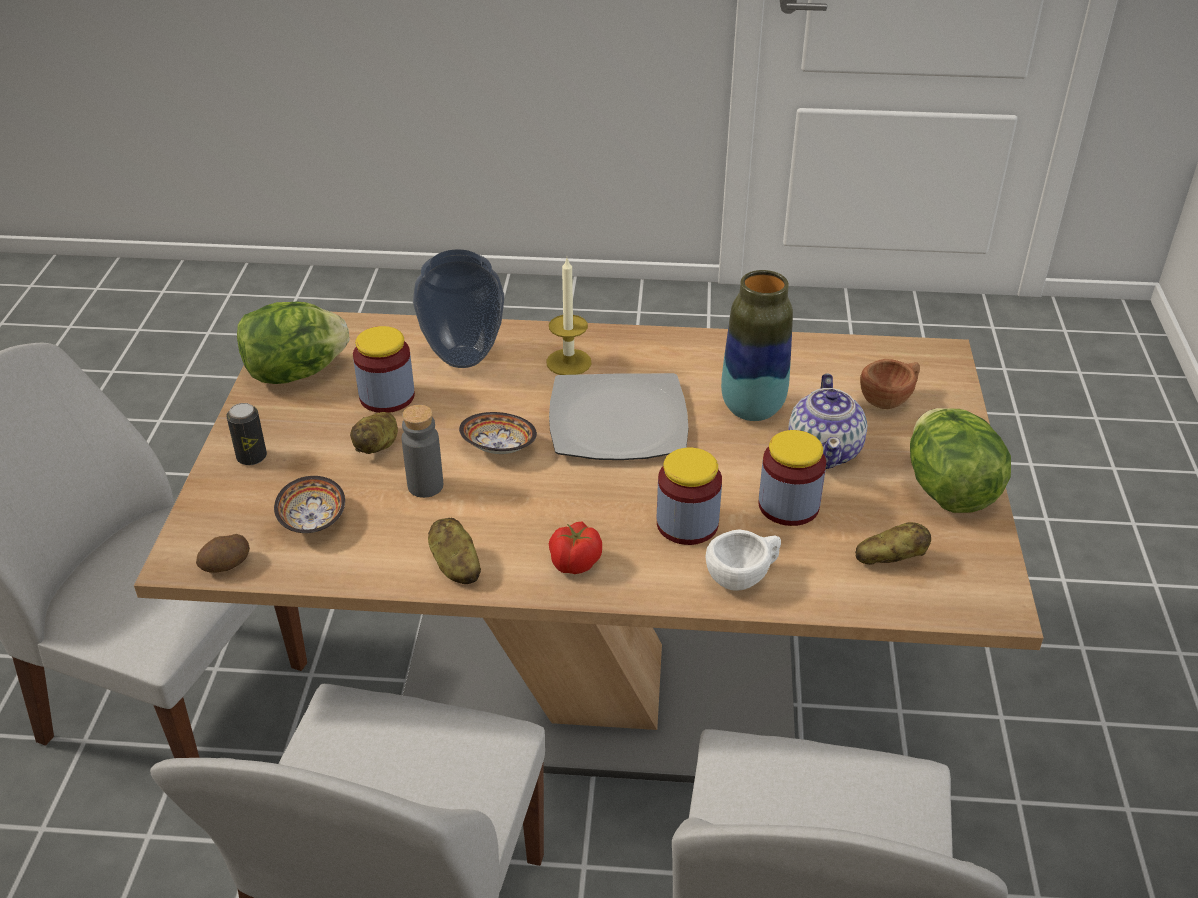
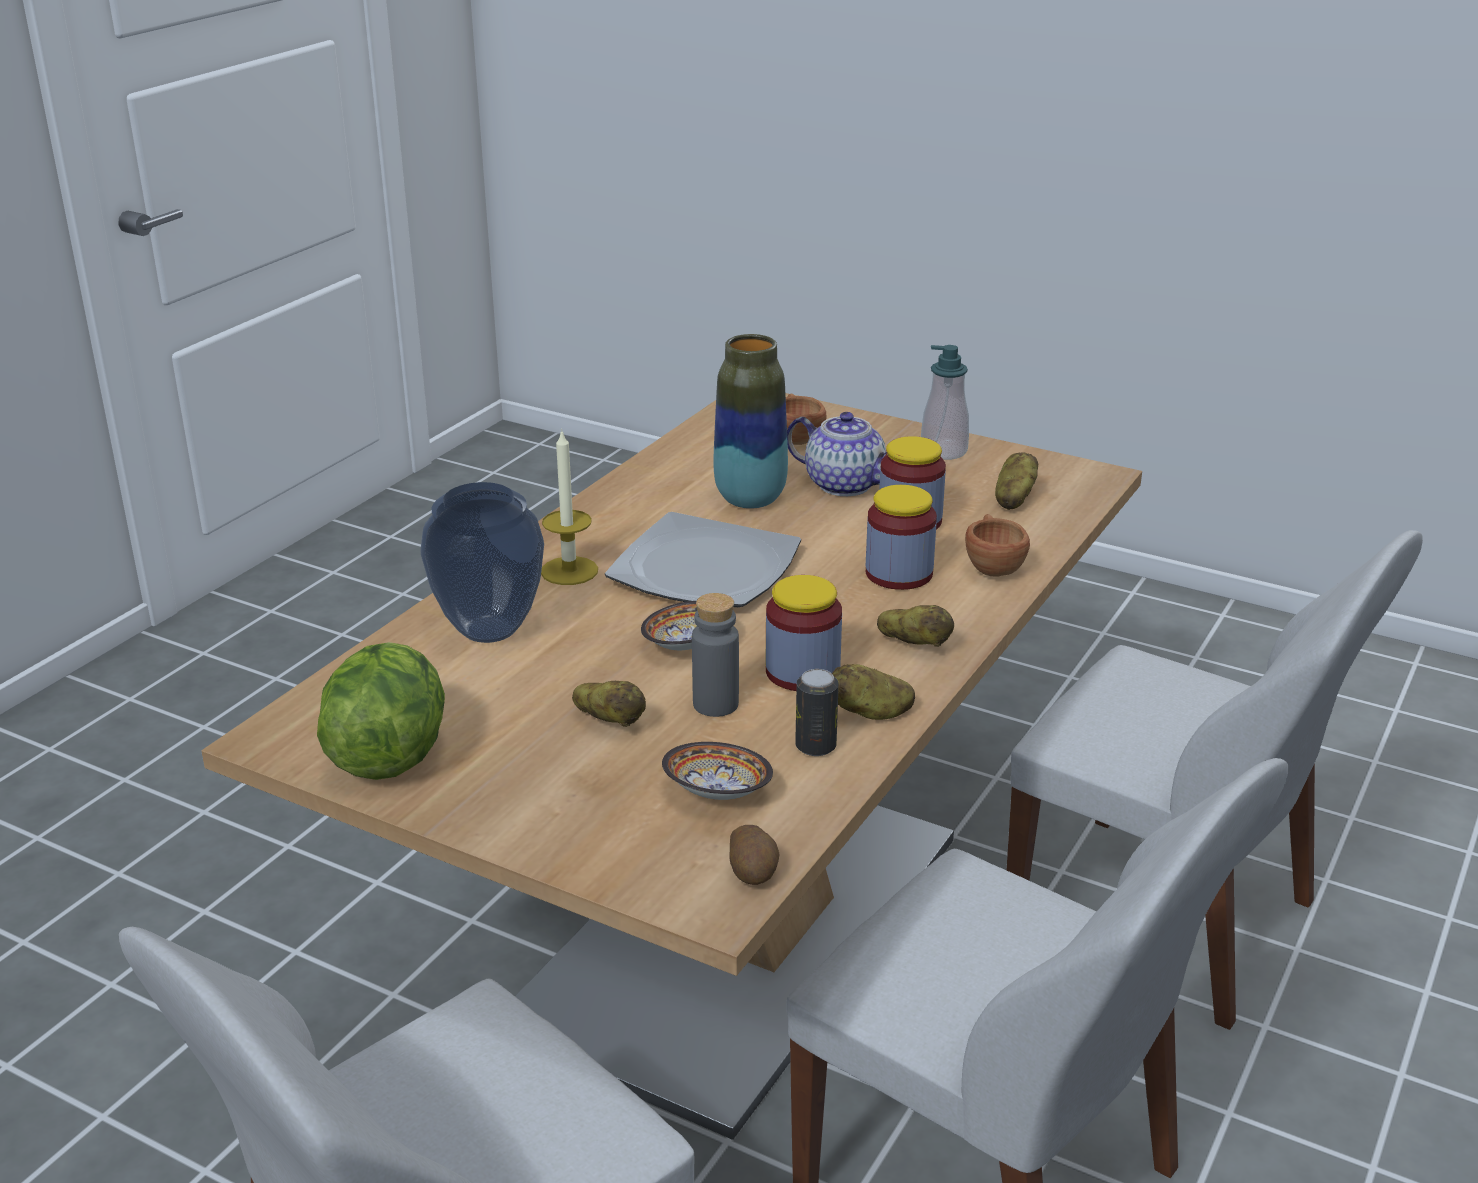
camera: 65 degrees left, 10 degrees down
can [226,403,267,465] -> can moved to [795,669,839,756]
jar [353,326,415,413] -> jar moved to [765,575,842,691]
tomato [549,522,602,574] -> potato [877,605,954,647]
white cup [706,530,781,591] -> brown cup [965,514,1030,577]
lettuce [910,408,1011,513] -> soap dispenser [921,345,969,460]

